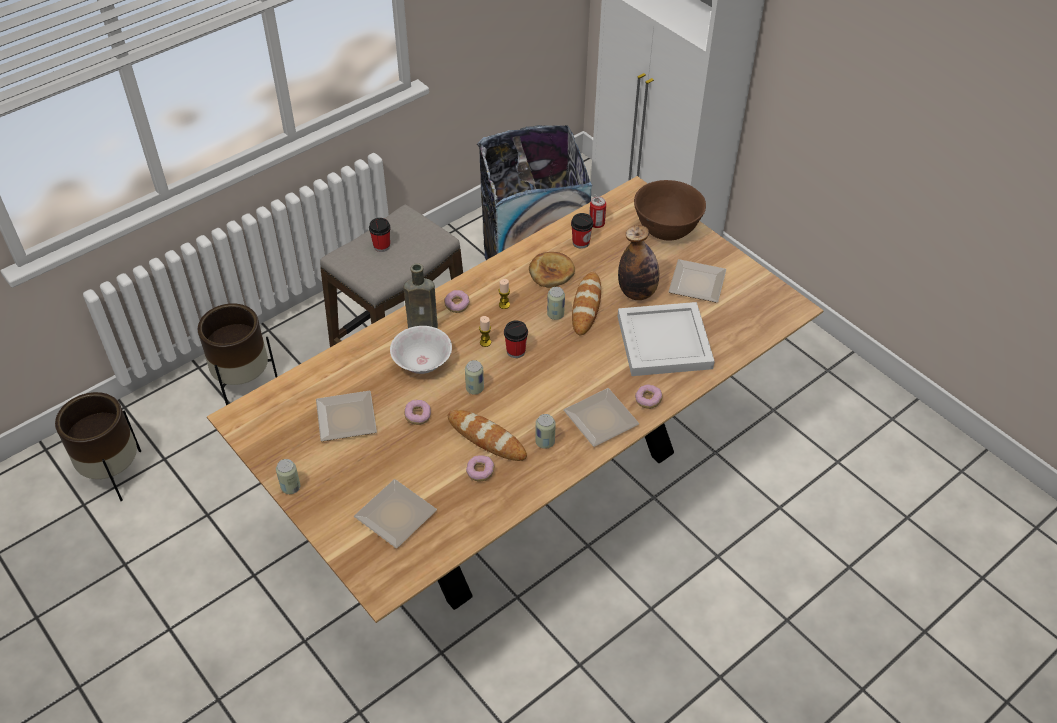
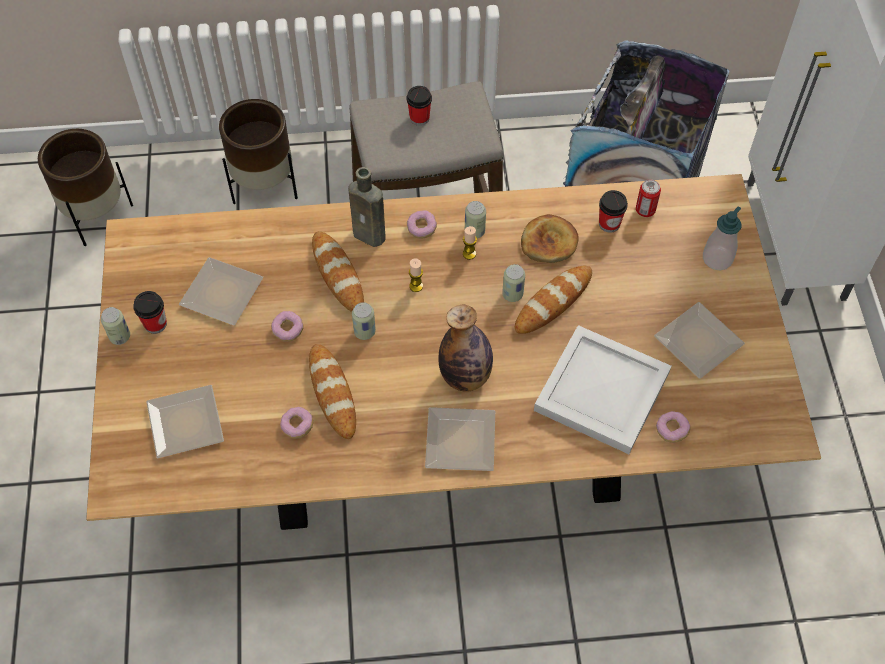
camera: 35 degrees right, 10 degrees up
white bowl [390,326,452,374] -> bread [312,231,364,312]
cup [504,320,528,358] -> cup moved to [133,291,167,334]
can [535,414,556,449] -> can moved to [465,201,486,238]
bottle [618,225,659,300] -> bottle moved to [439,305,493,391]
brown bowl [634,180,706,240] -> soap dispenser [703,207,741,270]
donut [635,384,663,409] -> donut moved to [656,411,691,443]

